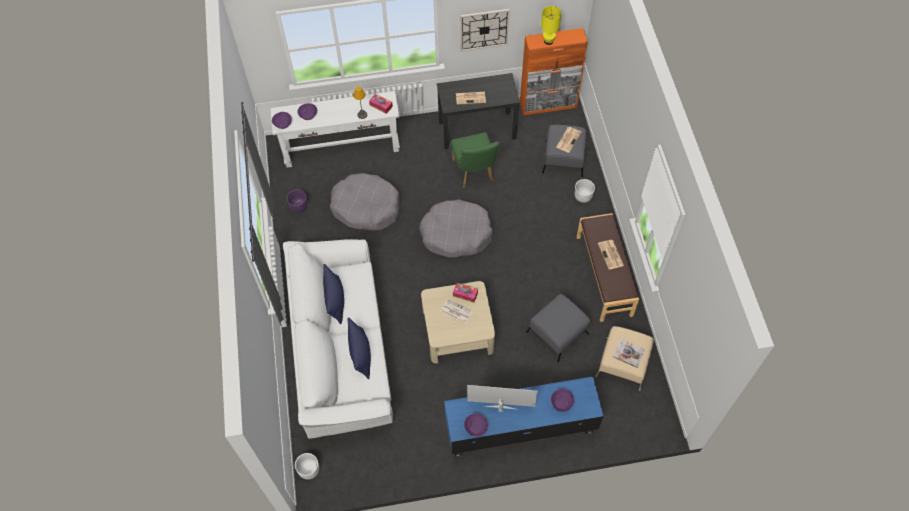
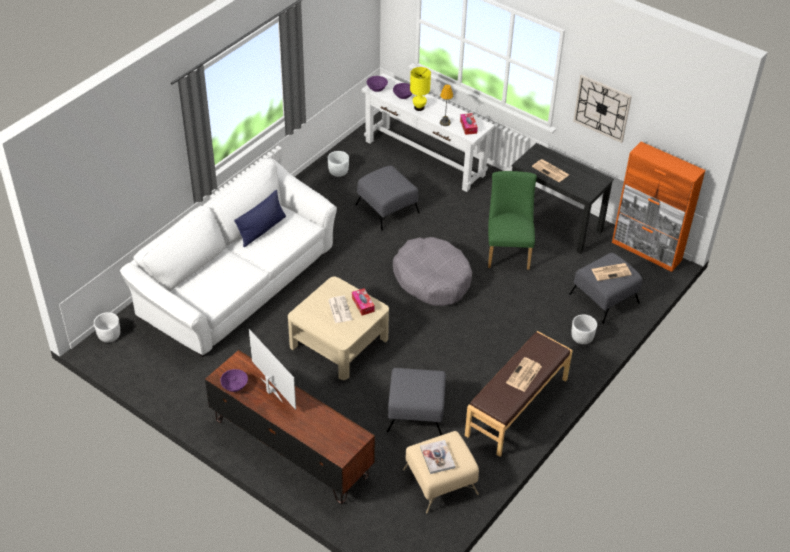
camera: 45 degrees right, 15 degrees down
purple planter [287,189,308,213] -> white planter [328,151,349,177]
grey dog bed [330,173,399,231] -> grey ottoman [356,165,420,231]
blue pillow [347,317,371,379] -> none
blue tv stand [444,377,603,457] -> brown tv stand [205,350,375,504]
green chair [451,133,499,188] -> green chair turned 150 degrees clockwise [488,171,537,270]
yellow table lamp [541,6,561,45] -> yellow table lamp moved to [410,67,431,111]
purple bowl [551,389,574,412] -> none

